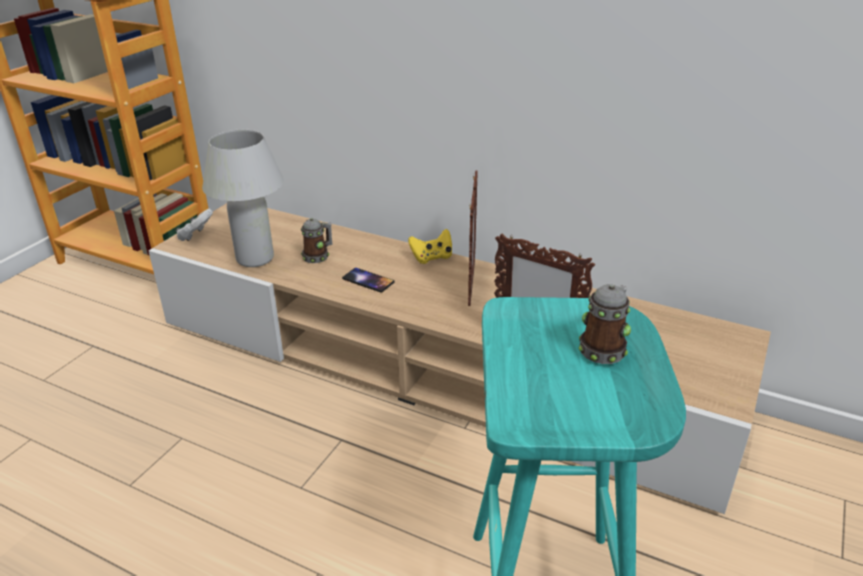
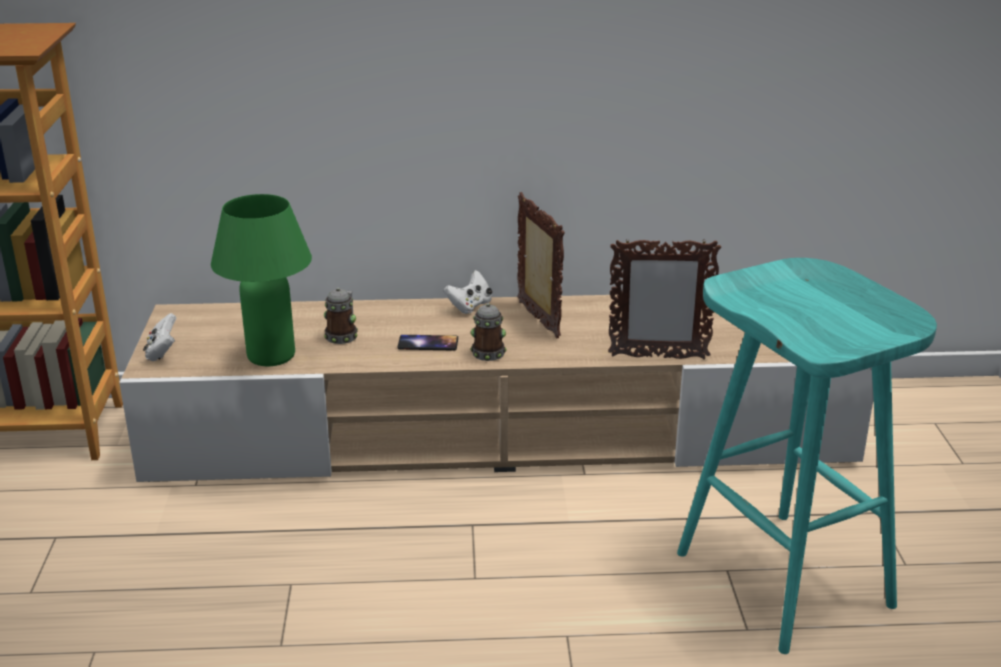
camera: 30 degrees left, 5 degrees down
white table lamp [202,130,284,267] -> green table lamp [211,194,312,366]
yellow game controller [408,229,452,264] -> white game controller [444,270,492,314]
mug [579,284,631,364] -> mug moved to [470,303,506,361]

